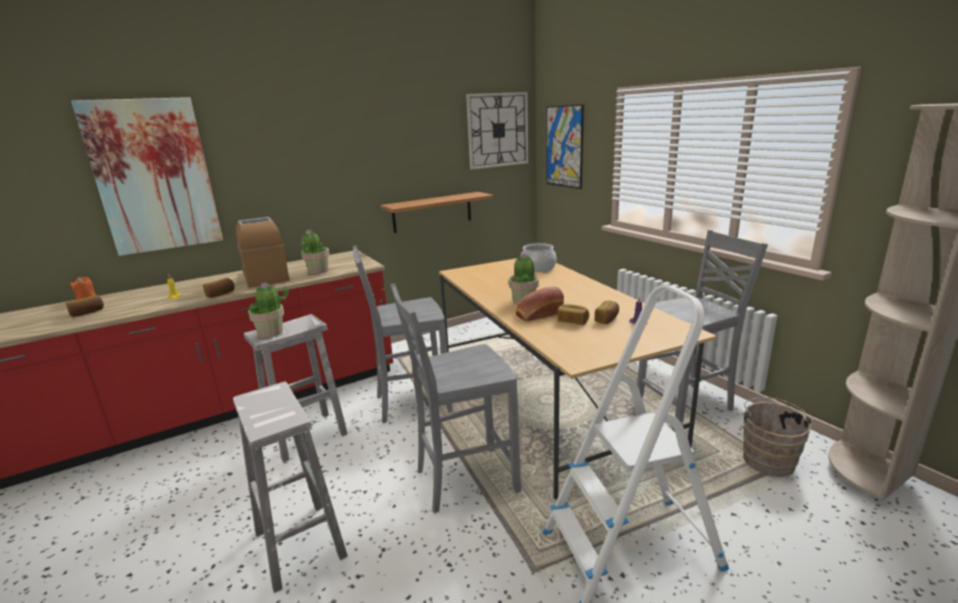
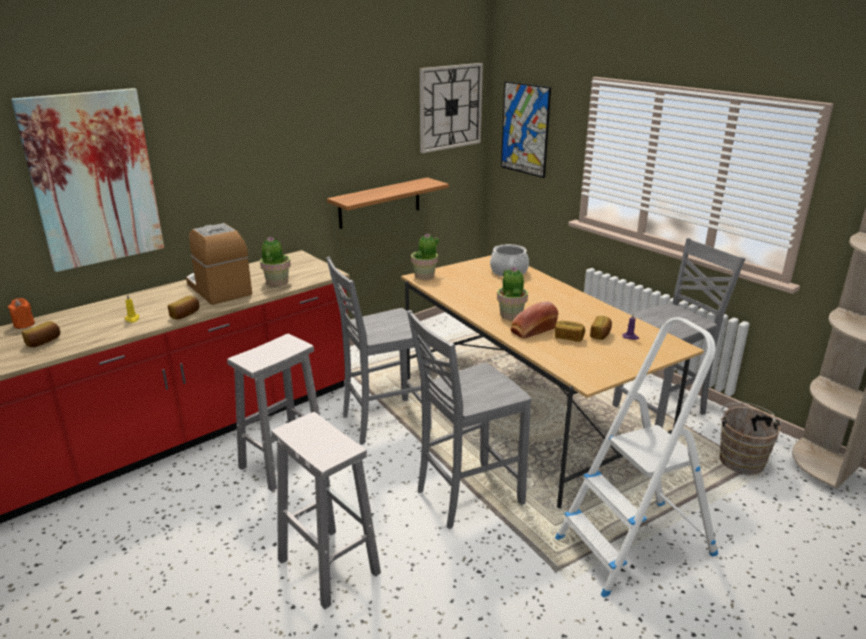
camera: 10 degrees left, 5 degrees up
potted plant [248,282,289,338] -> potted plant moved to [411,233,439,280]

